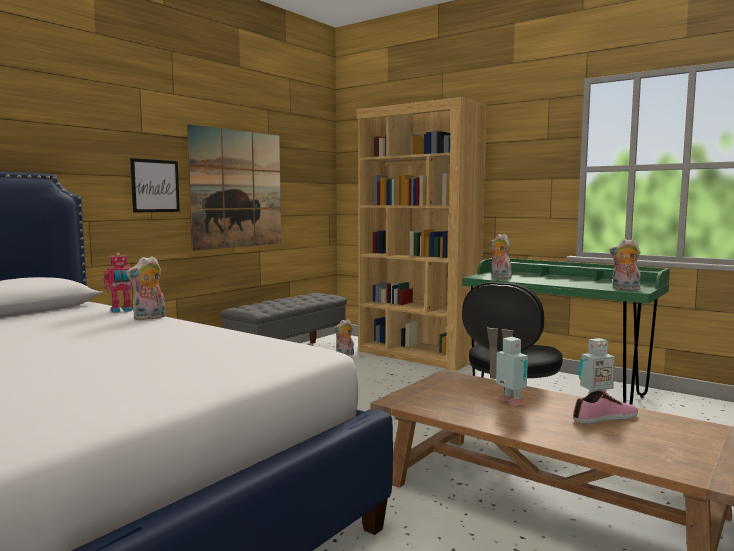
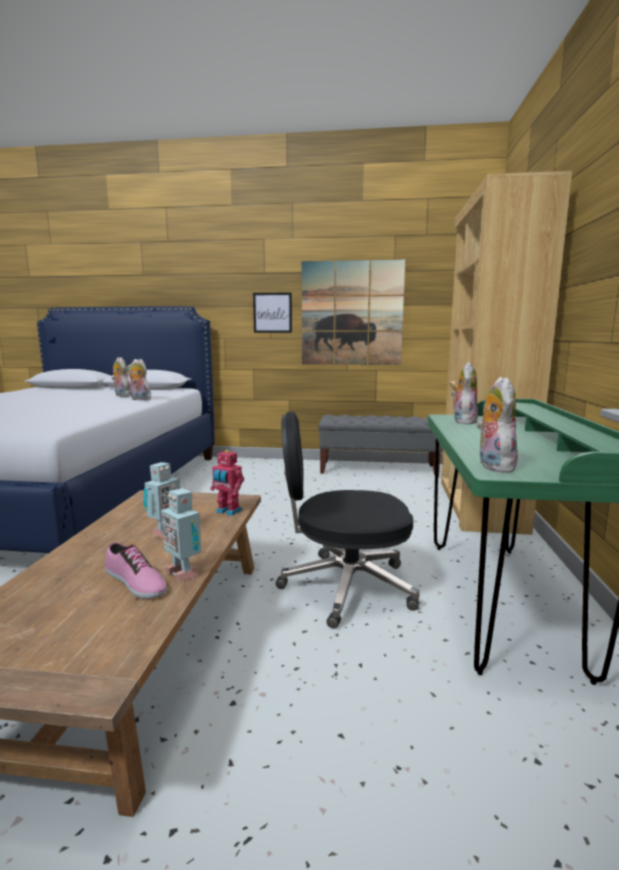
camera: 60 degrees right, 5 degrees up
toy robot [103,253,133,313] -> toy robot moved to [210,450,244,516]
plush toy [333,320,354,356] -> plush toy moved to [112,357,131,397]

